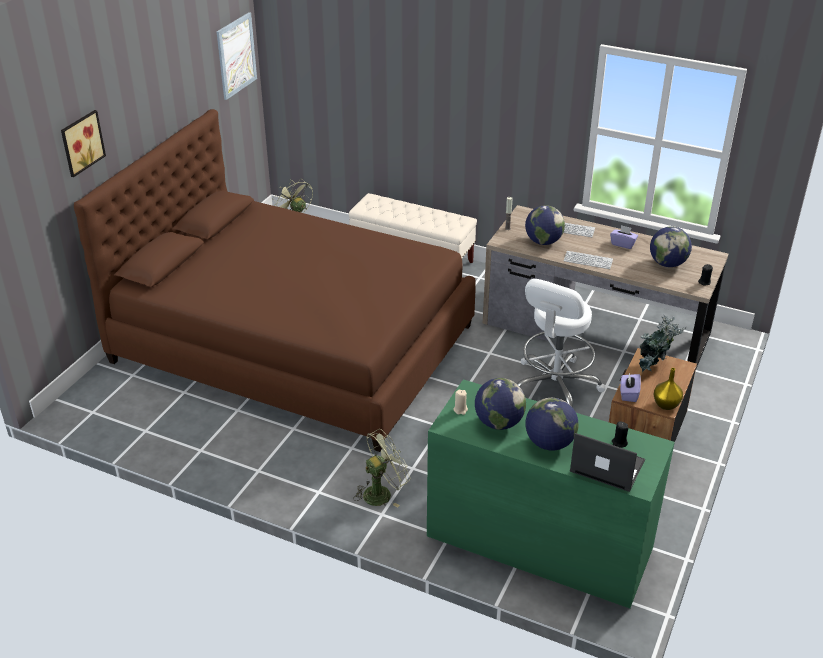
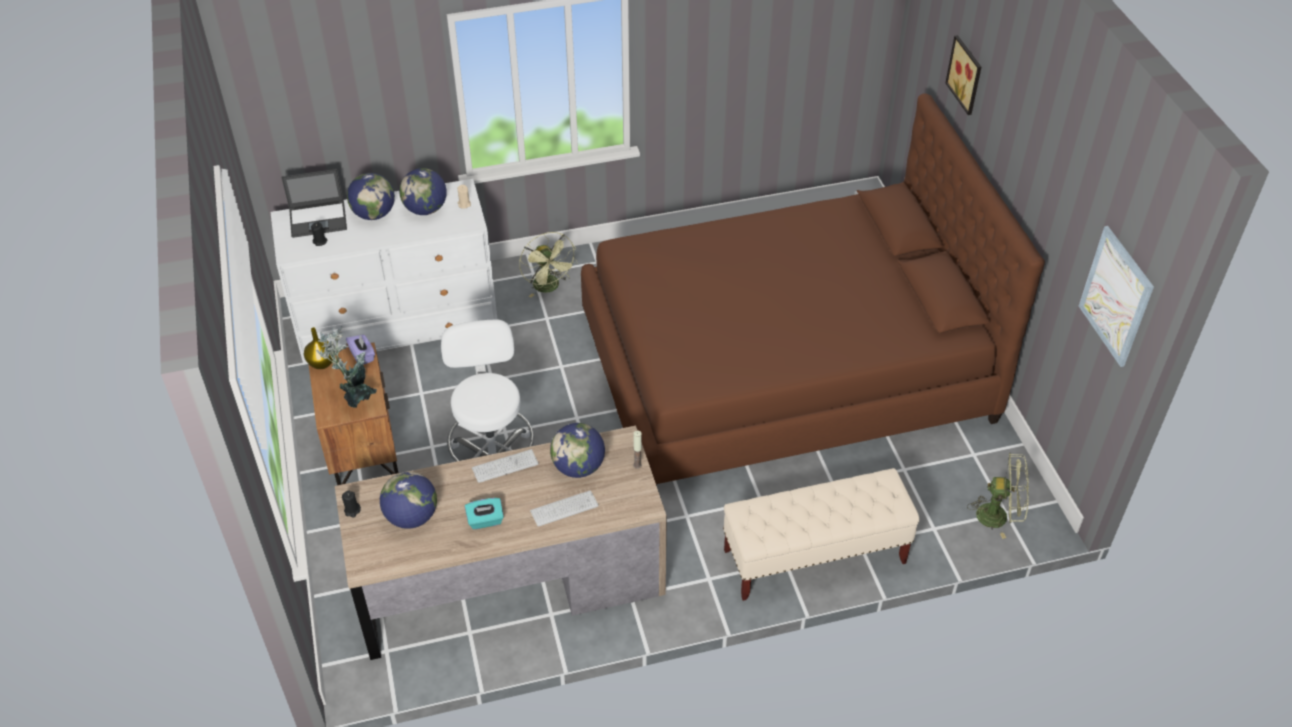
camera: 140 degrees right, 10 degrees up
green fan [354,429,410,508] -> green fan turned 45 degrees counterclockwise [520,232,577,298]
green dresser [427,379,675,608] -> white dresser [270,179,498,364]
purple tissue box [610,225,638,249] -> turquoise tissue box [465,498,504,529]

